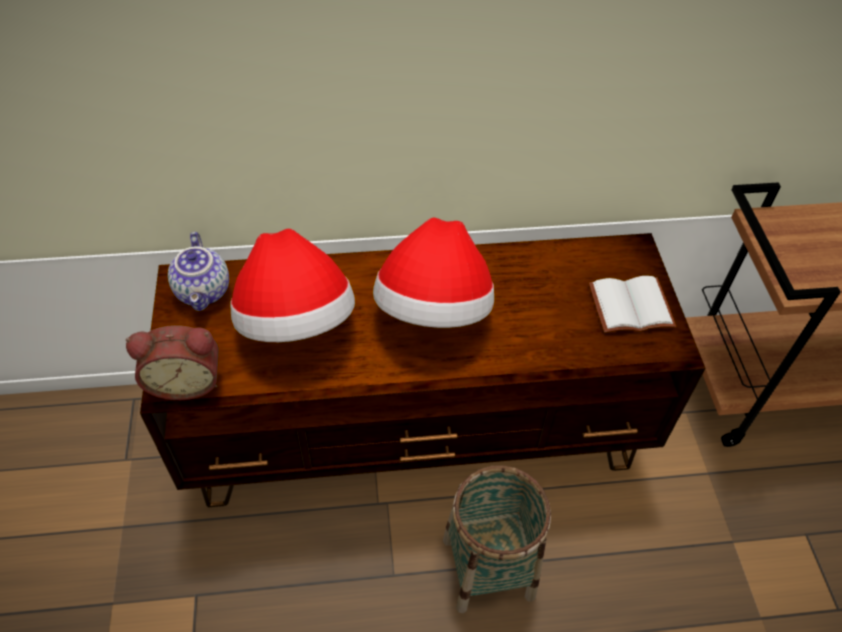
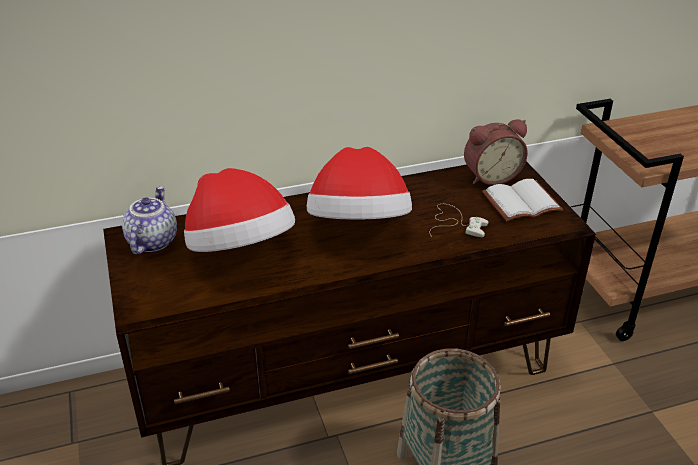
camera: 10 degrees left, 15 degrees down
alarm clock [126,325,219,400] -> alarm clock moved to [464,119,528,185]
teapot [168,232,229,311] -> teapot turned 150 degrees counterclockwise [122,186,177,254]
none -> white game controller [430,204,488,238]

